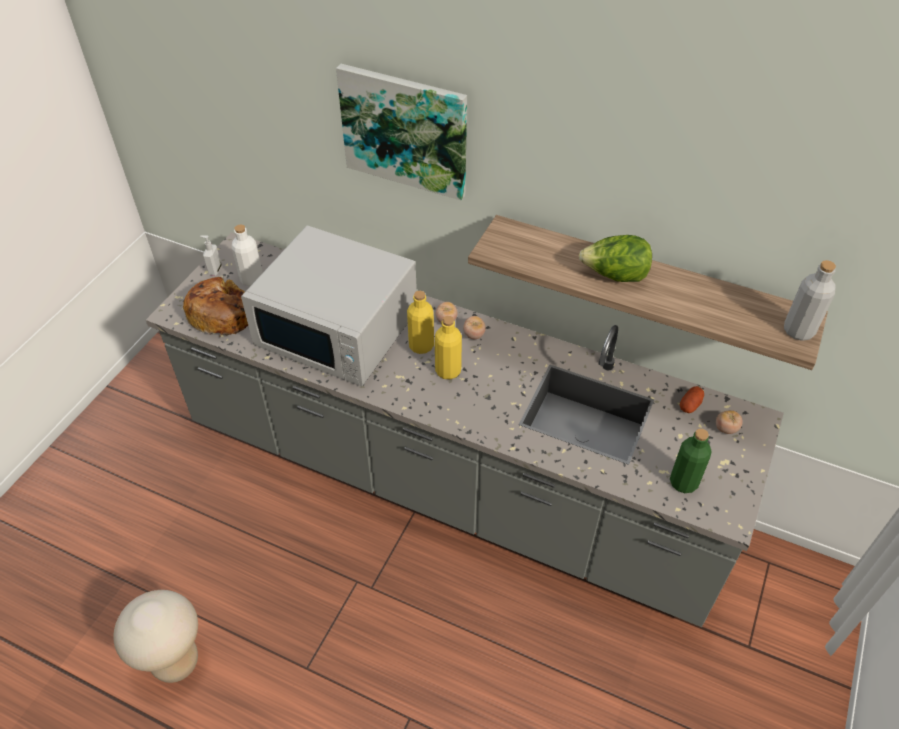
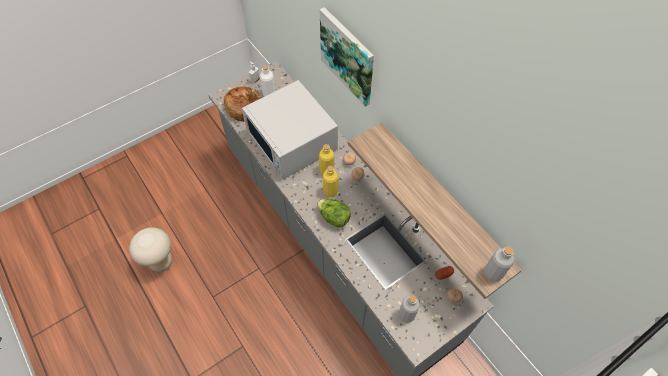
camera: 30 degrees right, 10 degrees up
lettuce [579,235,652,282] -> lettuce moved to [317,199,351,228]
green bottle [670,429,712,493] -> grey bottle [398,295,420,323]

